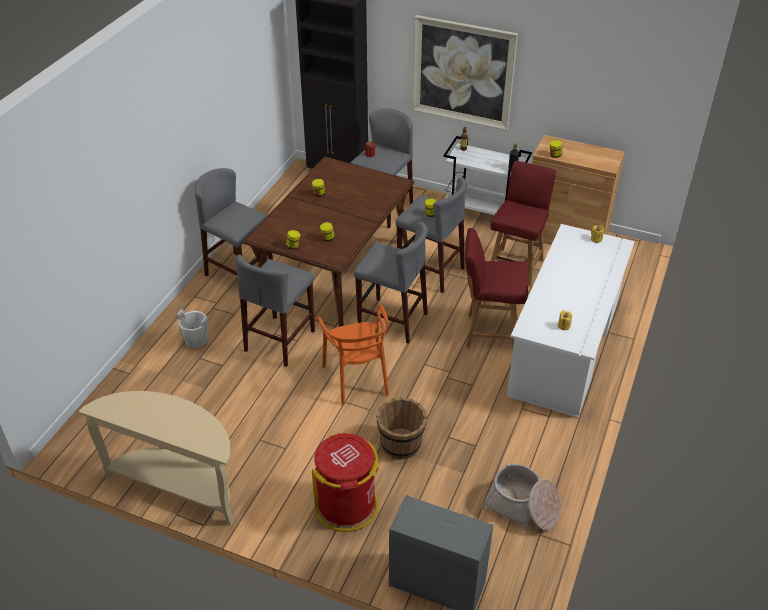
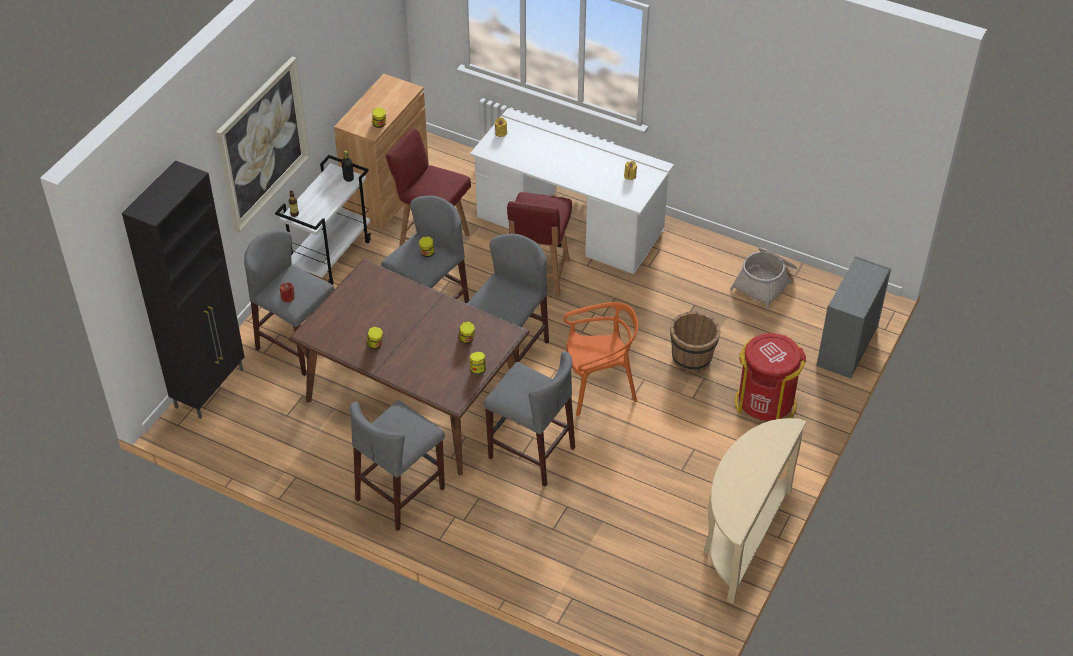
camera: 85 degrees left, 5 degrees up
white bucket [177,309,208,348] -> none

